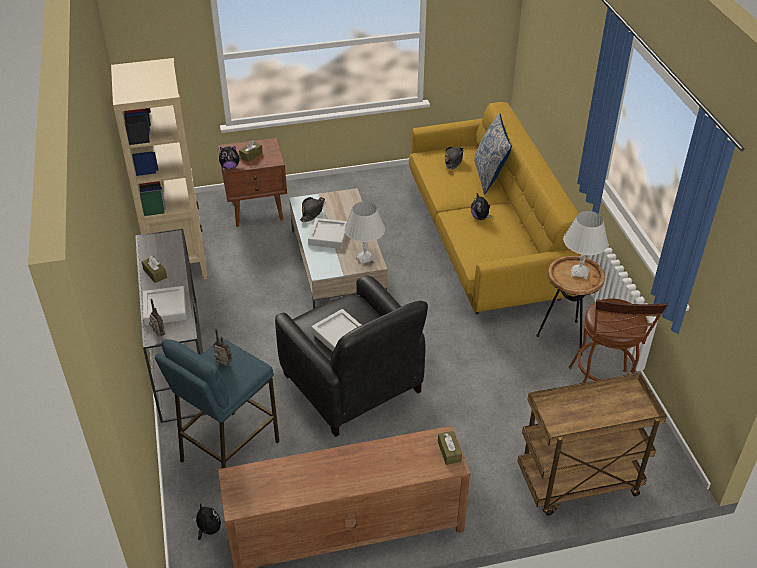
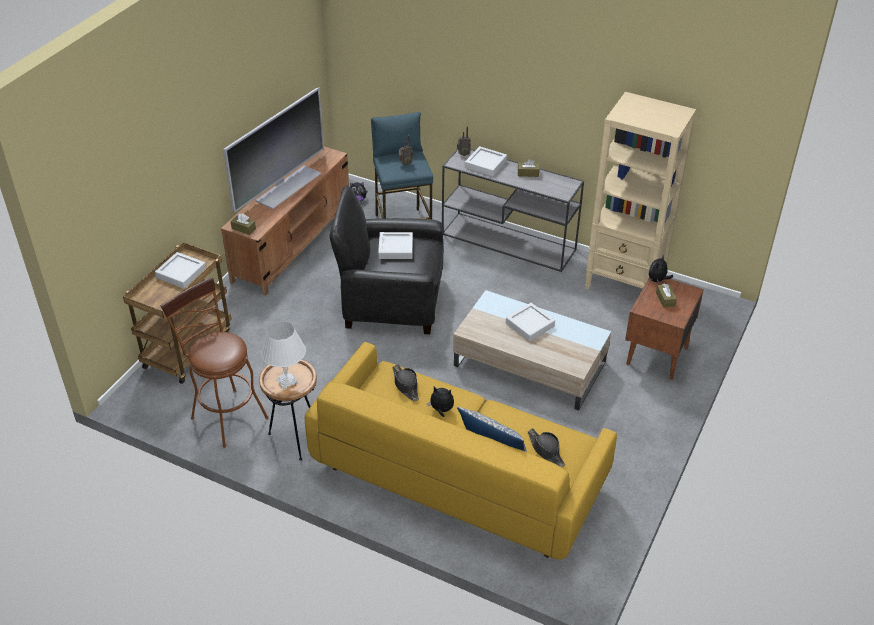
camera: 130 degrees right, 0 degrees up
black hat [300,197,325,222] -> black hat moved to [393,364,419,402]
white table lamp [345,201,385,265] -> none
none -> grey tray [155,252,206,289]
none -> television [223,87,324,213]

